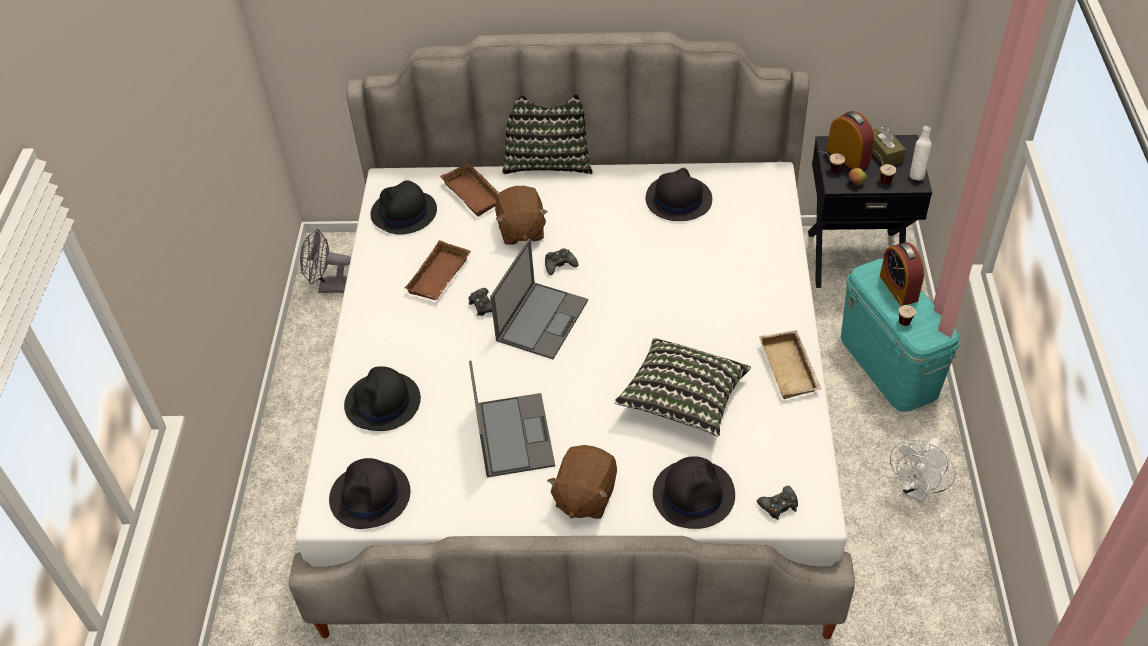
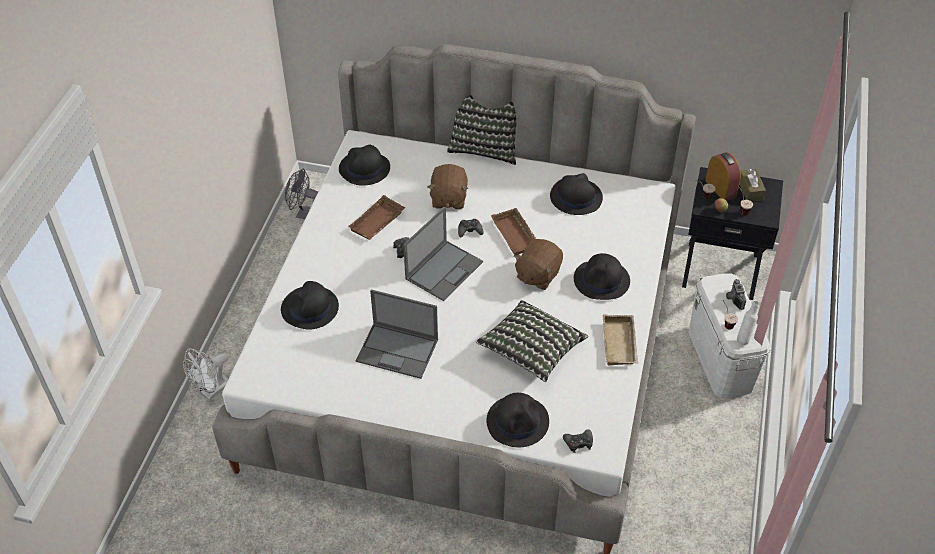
camera: 10 degrees right, 0 degrees up
black hat [329,458,410,529] -> black hat moved to [574,253,630,300]
brown tray [440,163,499,217] -> brown tray moved to [491,208,536,255]
laptop [469,361,555,477] -> laptop turned 105 degrees clockwise [356,290,438,379]
brown plush toy [547,445,617,519] -> brown plush toy moved to [514,239,563,290]
turquoise storage box [841,258,960,412] -> white storage box [689,273,770,398]
alarm clock [880,242,924,306] -> camera [726,279,746,310]
white fan [890,438,955,502] -> white fan moved to [183,348,228,400]
white bottle [910,125,932,180] -> white bottle moved to [737,301,759,345]

